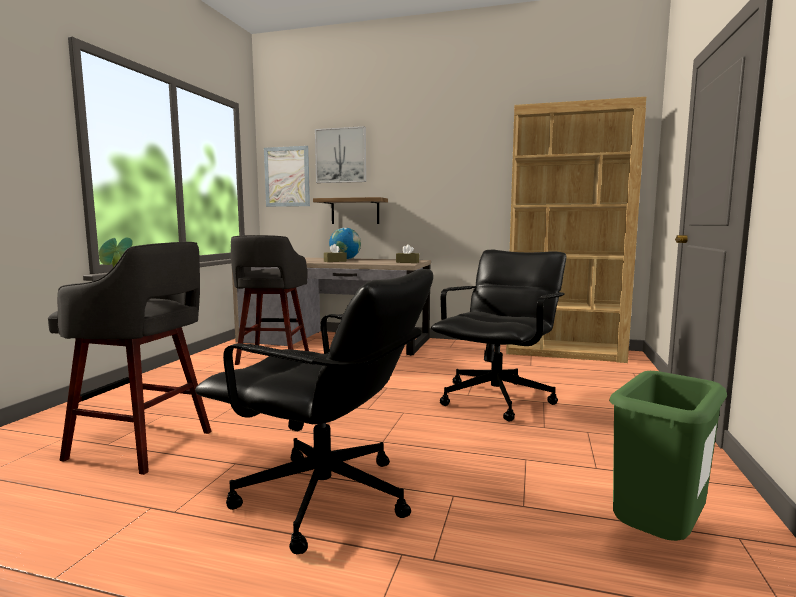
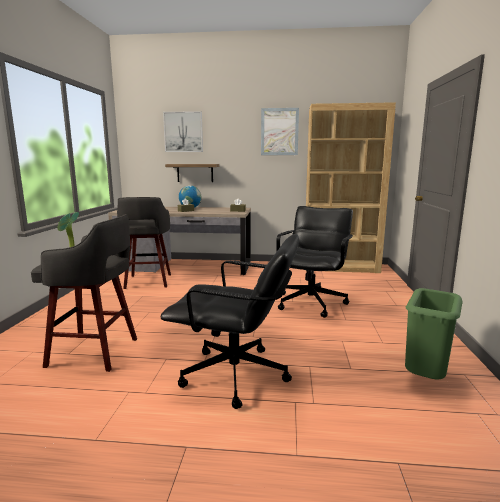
camera: 10 degrees left, 5 degrees up
picture [264,146,310,207] -> picture moved to [261,108,299,155]

